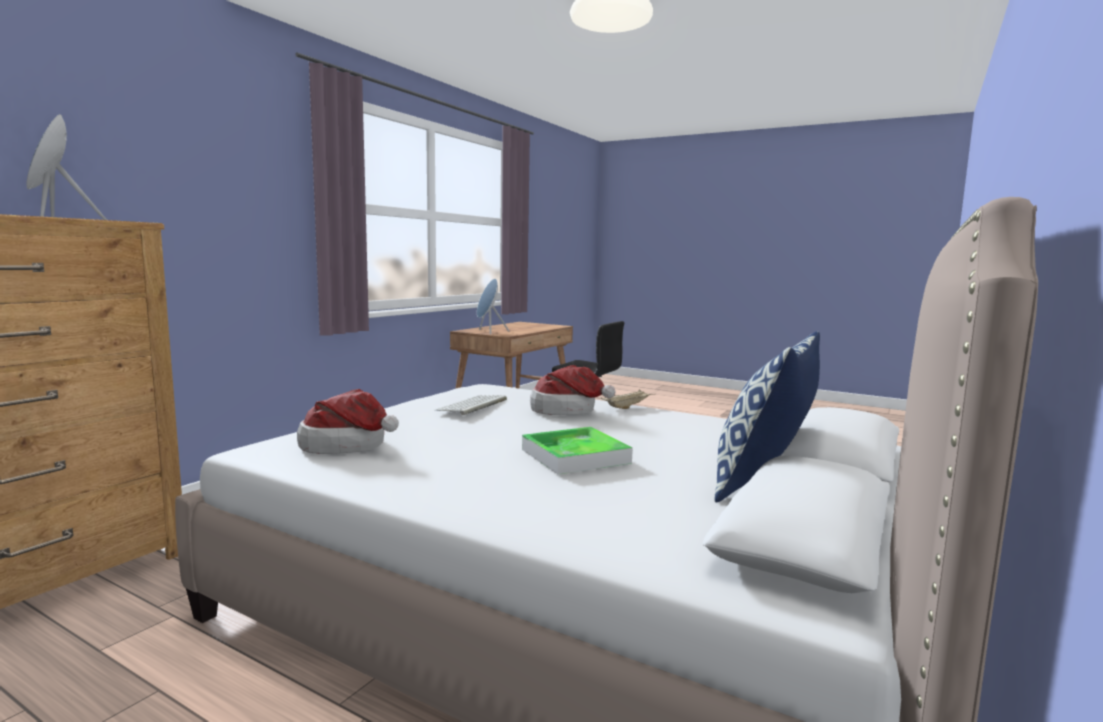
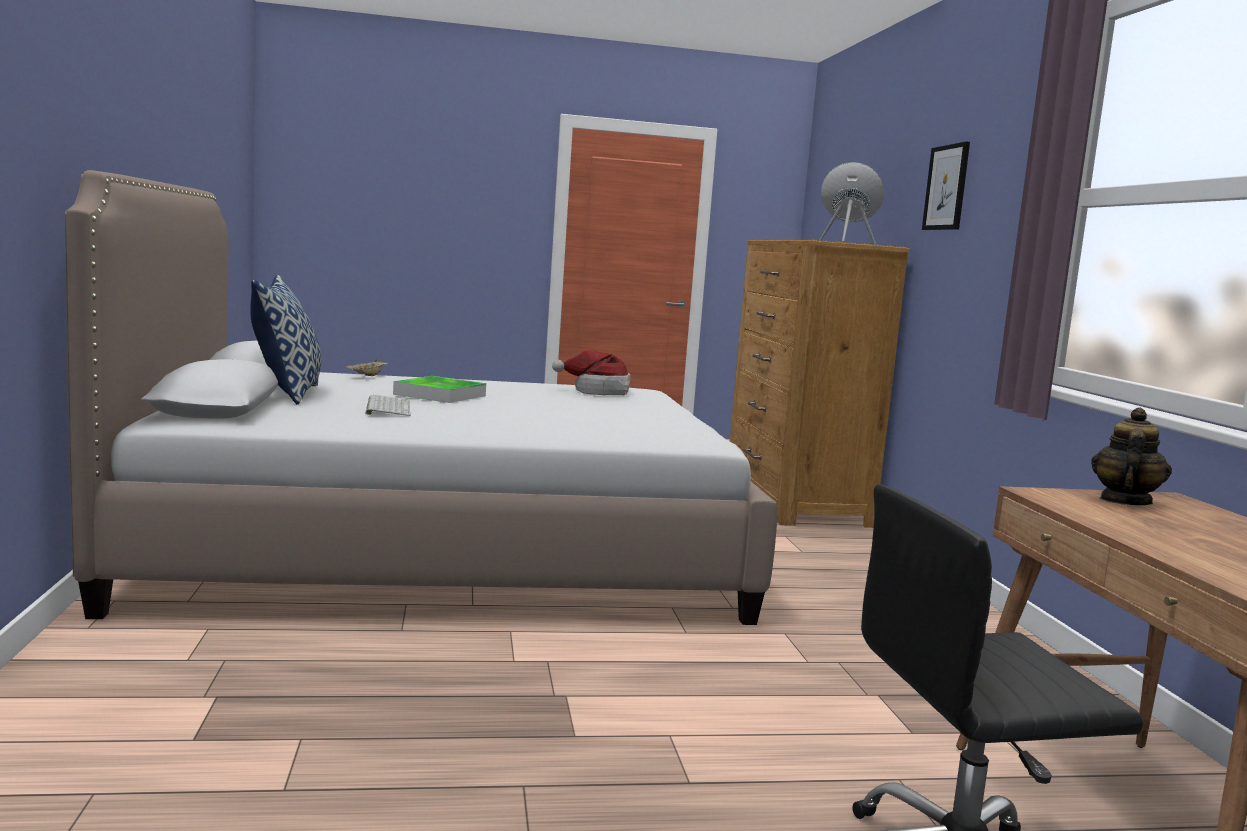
camera: 140 degrees right, 0 degrees up
keyboard [434,395,507,415] -> keyboard moved to [365,395,411,416]
blue speaker [477,279,509,334] -> teapot [1091,407,1172,505]
hat [530,365,615,415] -> none
beige tray [601,389,655,409] -> beige tray moved to [346,360,389,376]
none -> picture [922,142,970,230]

